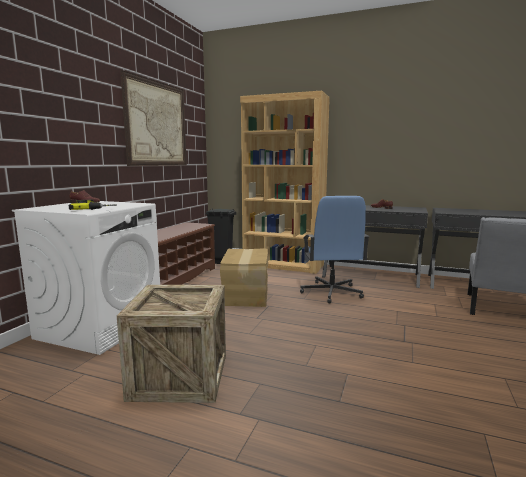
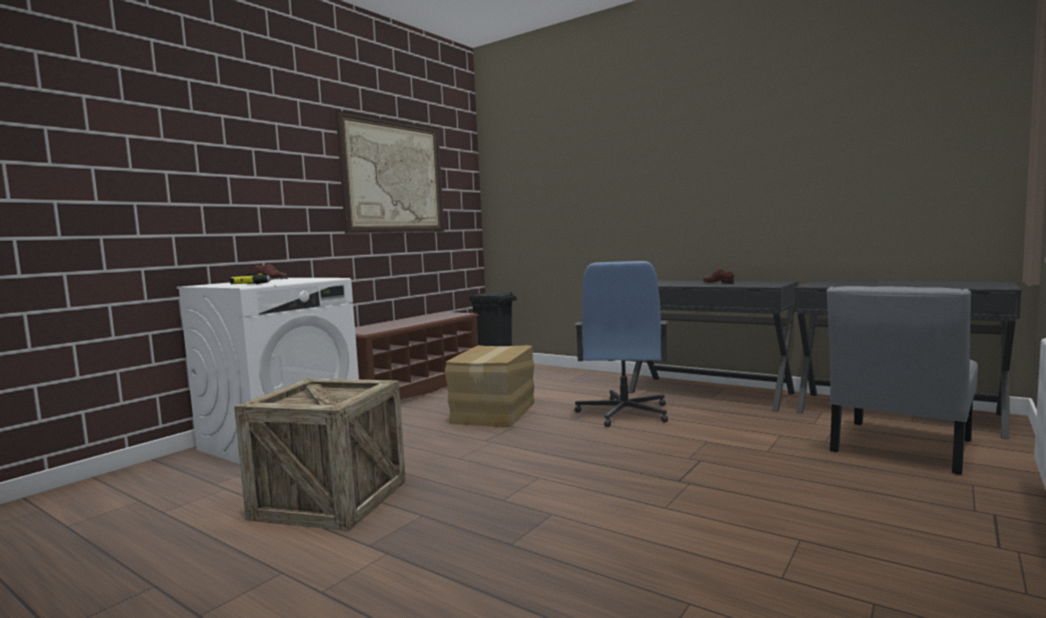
camera: 15 degrees right, 5 degrees down
brown bookcase [240,91,330,274] -> none

